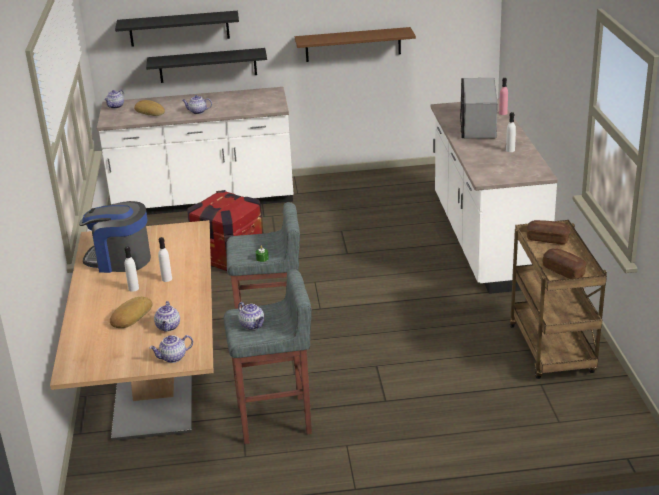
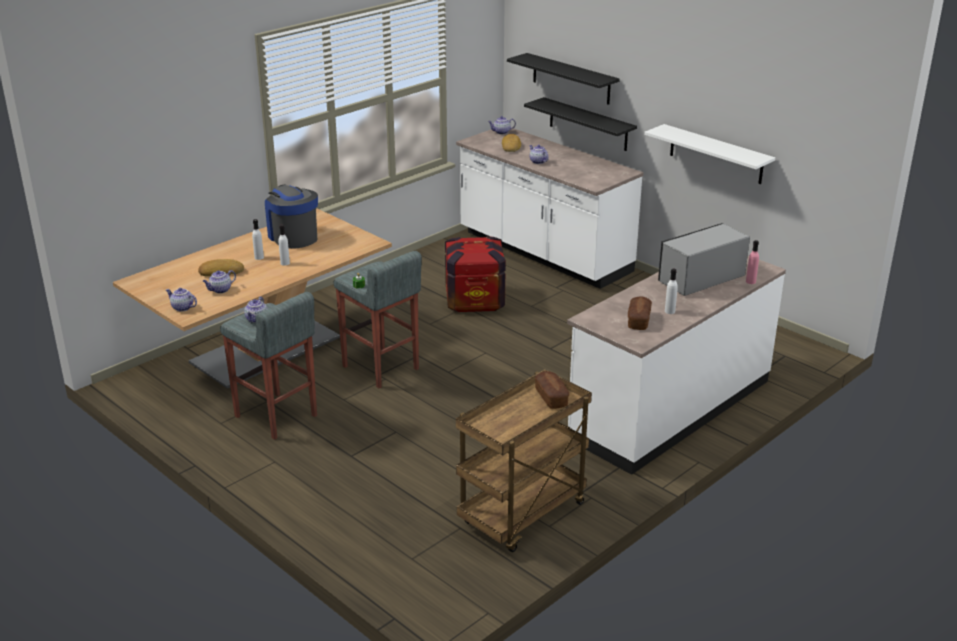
camera: 50 degrees right, 0 degrees up
brown shelf [295,27,416,62] -> white shelf [644,124,775,184]
bread [543,248,586,279] -> bread moved to [628,296,652,330]

